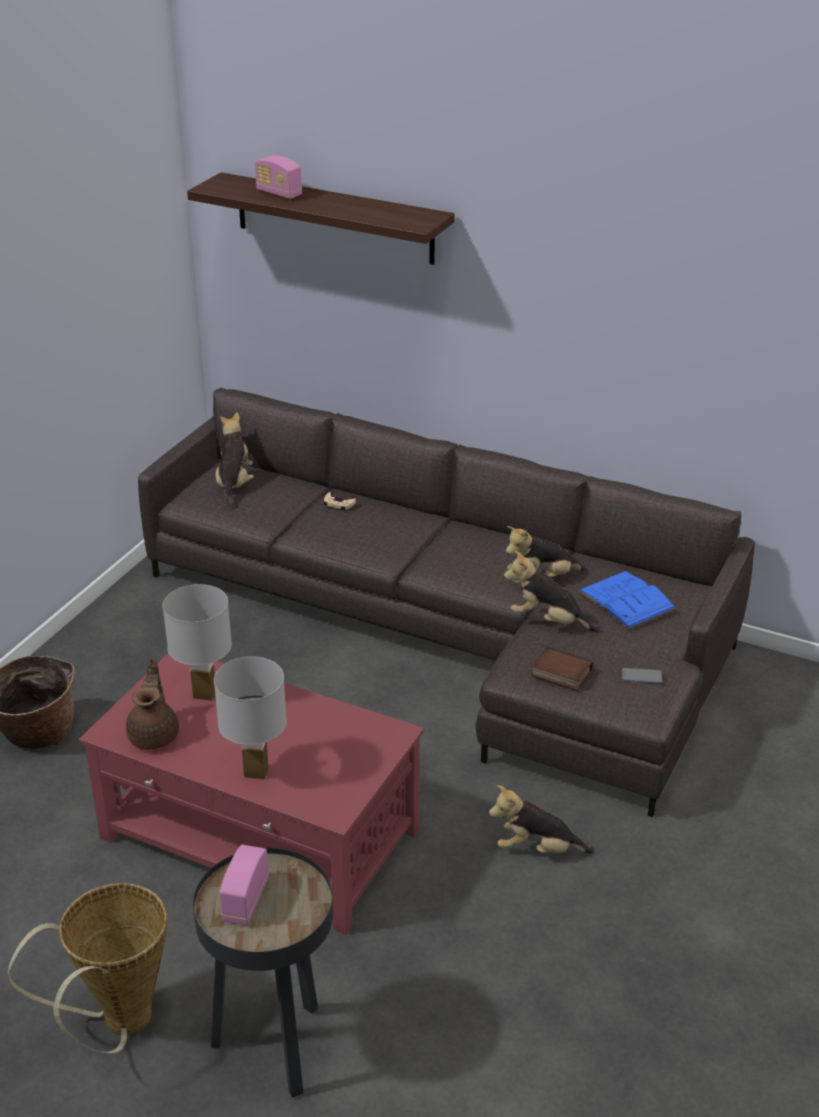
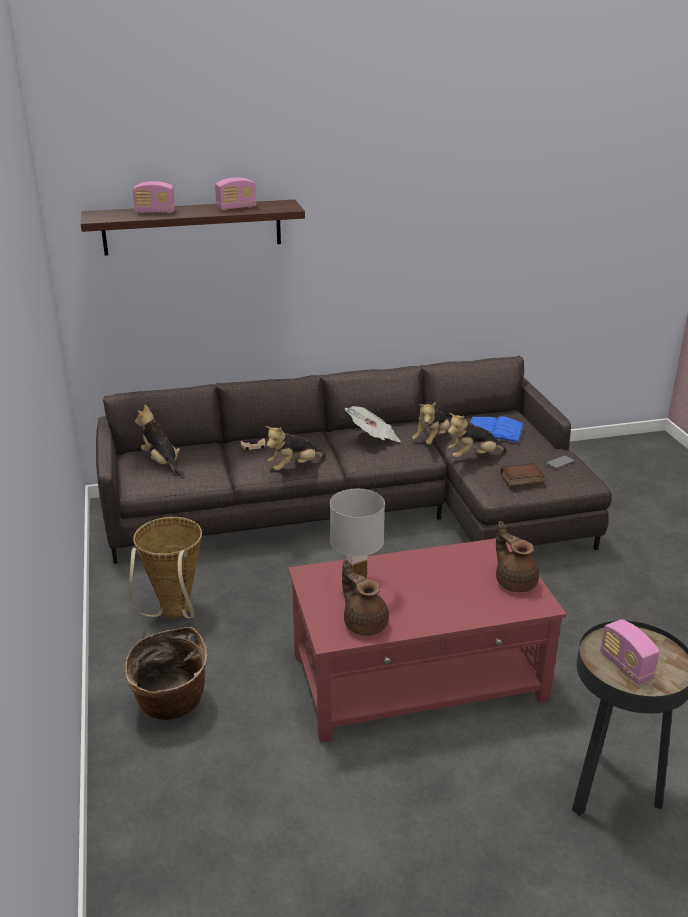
camera: 40 degrees left, 5 degrees down
basket [8,883,167,1054] -> basket moved to [129,517,202,618]
white table lamp [214,657,287,779] -> none
plush toy [489,785,595,853] -> plush toy moved to [265,426,326,471]
none -> radio [215,177,256,210]
none -> newspaper [345,406,401,442]
none -> brown teapot [496,521,539,592]

